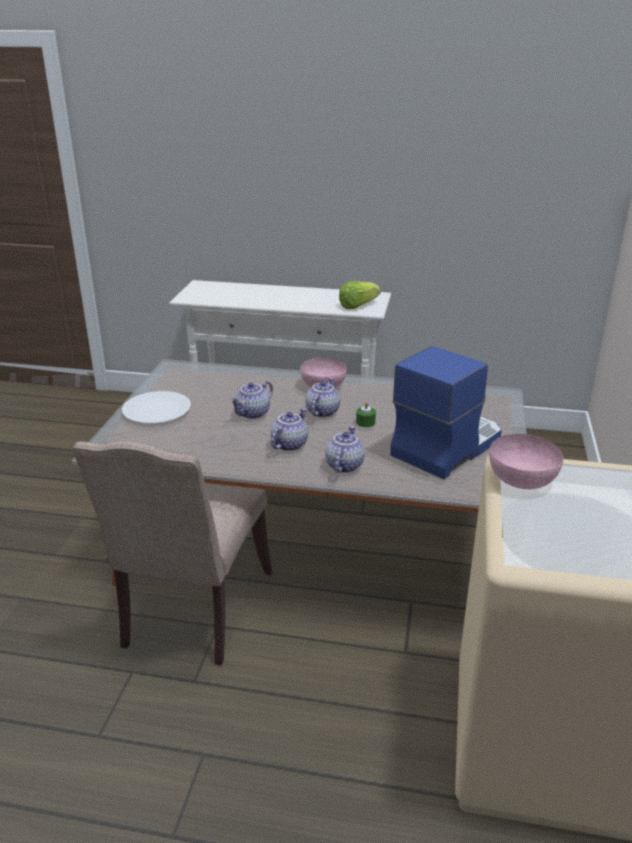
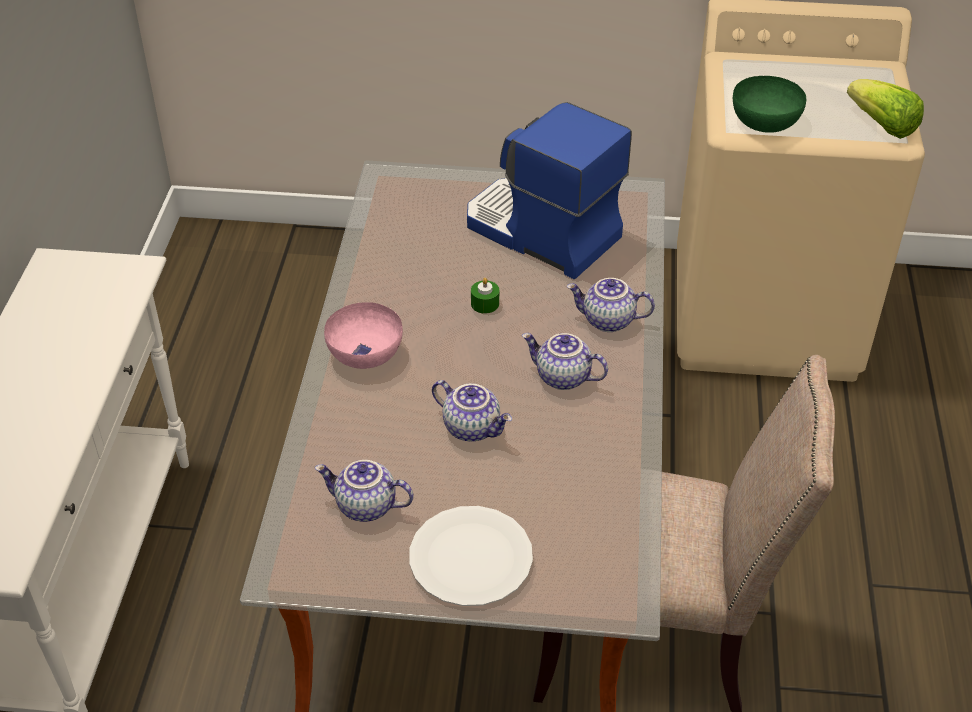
camera: 95 degrees left, 15 degrees up
teapot [306,378,340,418] -> teapot moved to [315,460,413,522]
lettuce [339,281,381,309] -> lettuce moved to [847,79,924,139]
pink bowl [489,434,563,489] -> green bowl [733,76,807,133]

